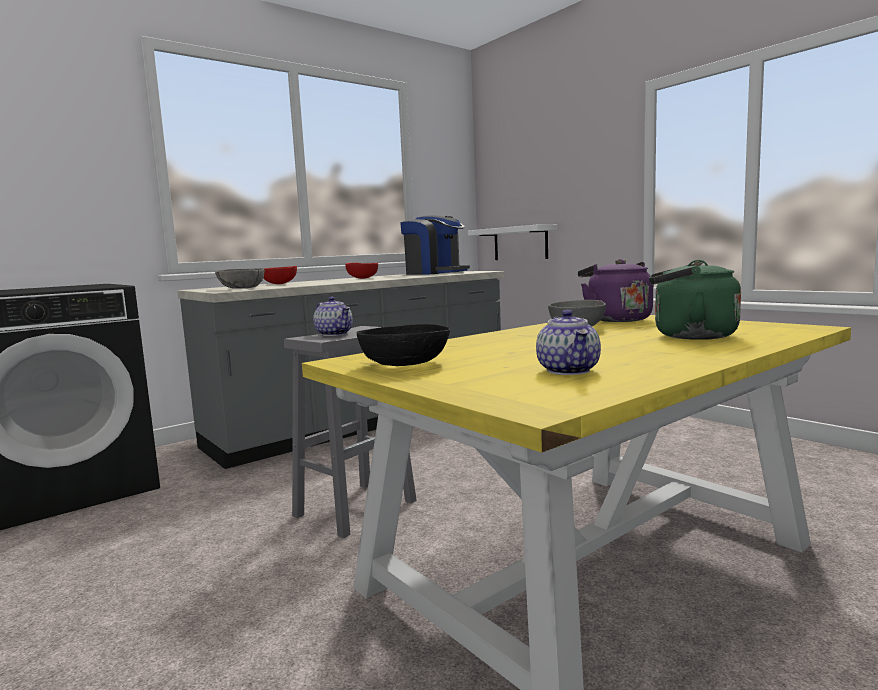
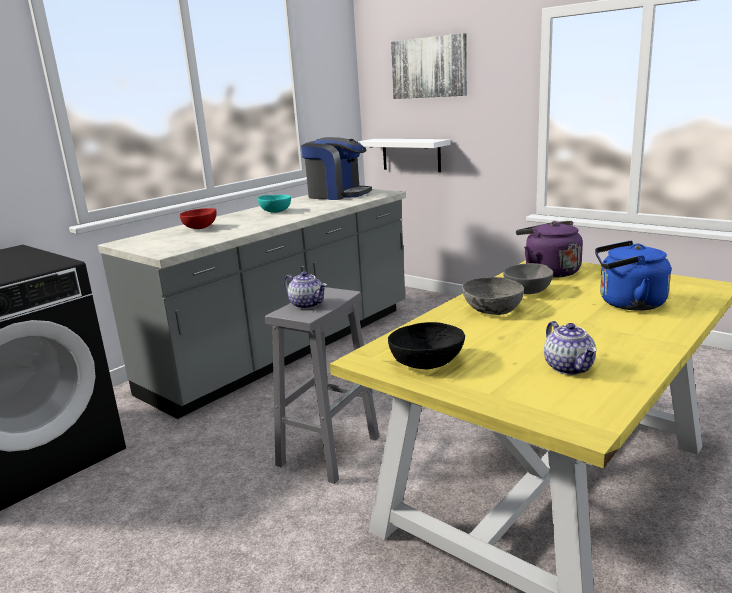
camera: 10 degrees left, 10 degrees up
grey bowl [215,268,265,289] -> grey bowl moved to [462,277,524,315]
red bowl [345,263,378,279] -> turquoise bowl [258,195,291,213]
green kettle [649,260,741,340] -> blue kettle [595,241,671,311]
none -> picture [391,33,467,99]

